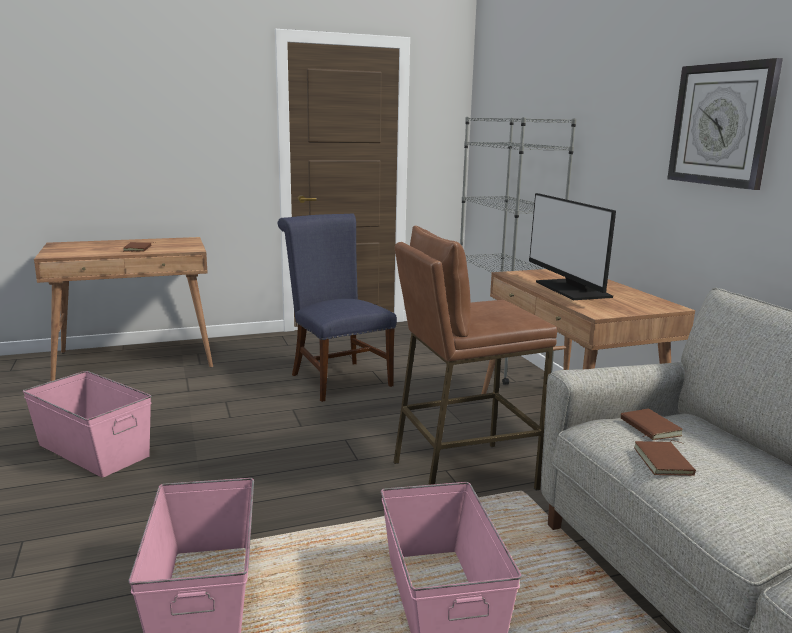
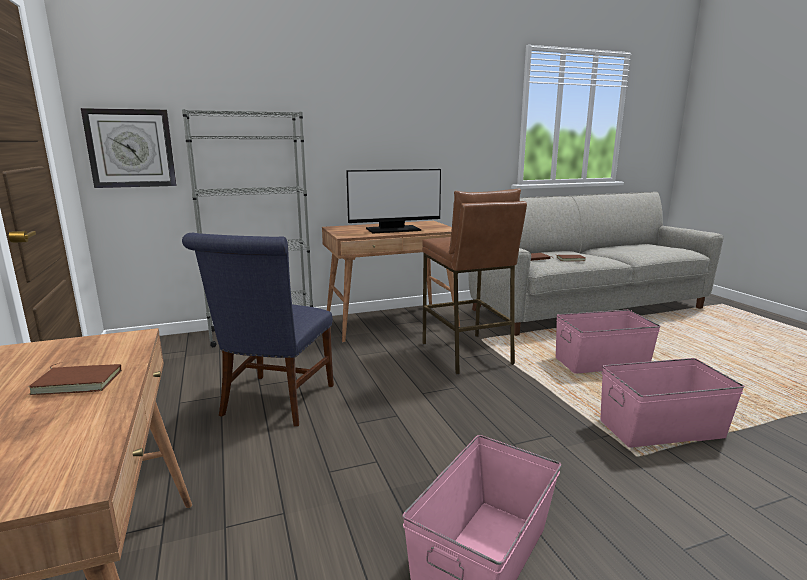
camera: 90 degrees left, 0 degrees up
blue chair [278,213,397,402] -> blue chair turned 45 degrees counterclockwise [182,233,334,426]
wall clock [667,58,783,190] -> wall clock moved to [81,108,177,188]

